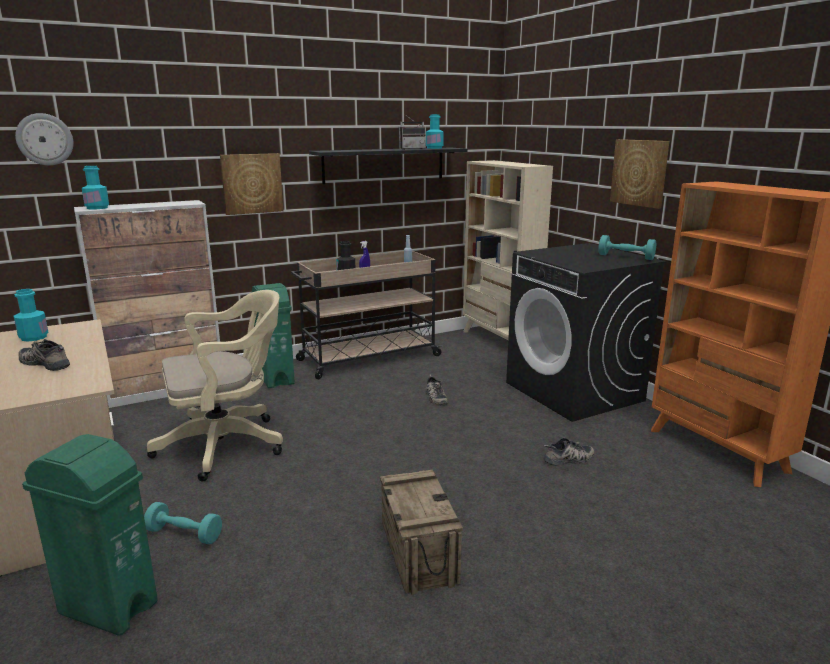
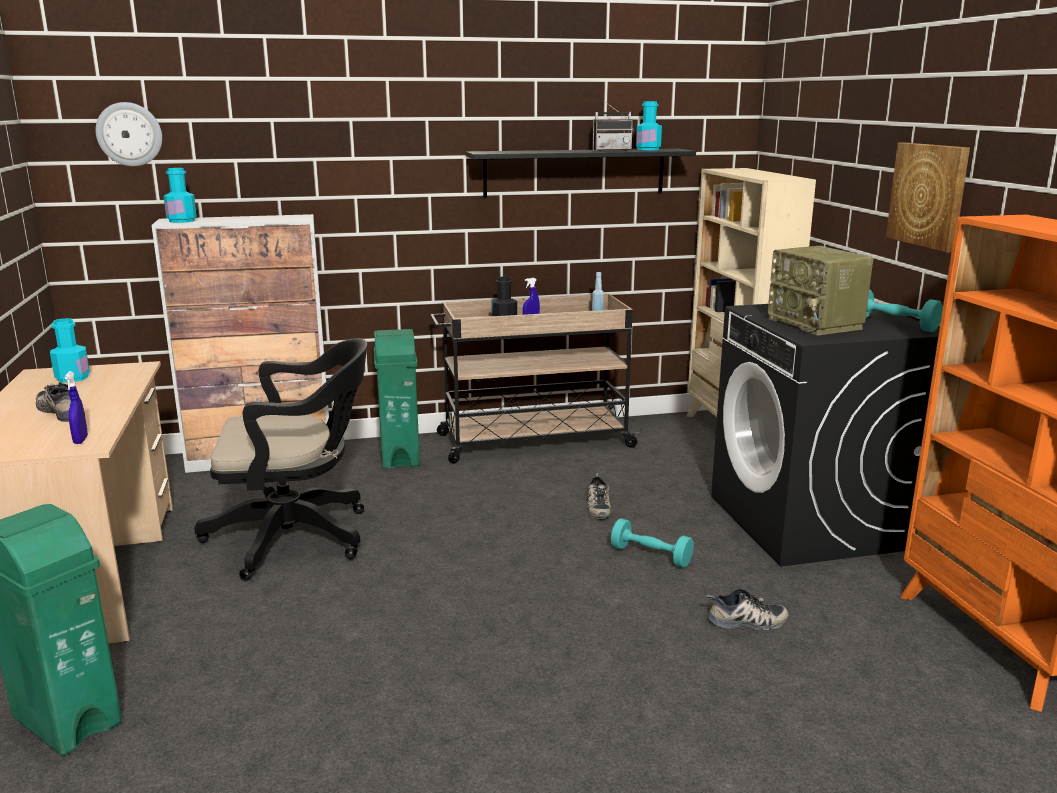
camera: 15 degrees right, 0 degrees up
turquoise dumbbell [144,502,222,544] -> turquoise dumbbell moved to [610,518,694,568]
beige office chair [147,290,283,481] -> black office chair [195,338,367,581]
picture [220,153,283,215] -> none
crate [380,470,463,595] -> none
none -> blue spray bottle [65,371,88,444]
none -> radio [768,246,874,336]

